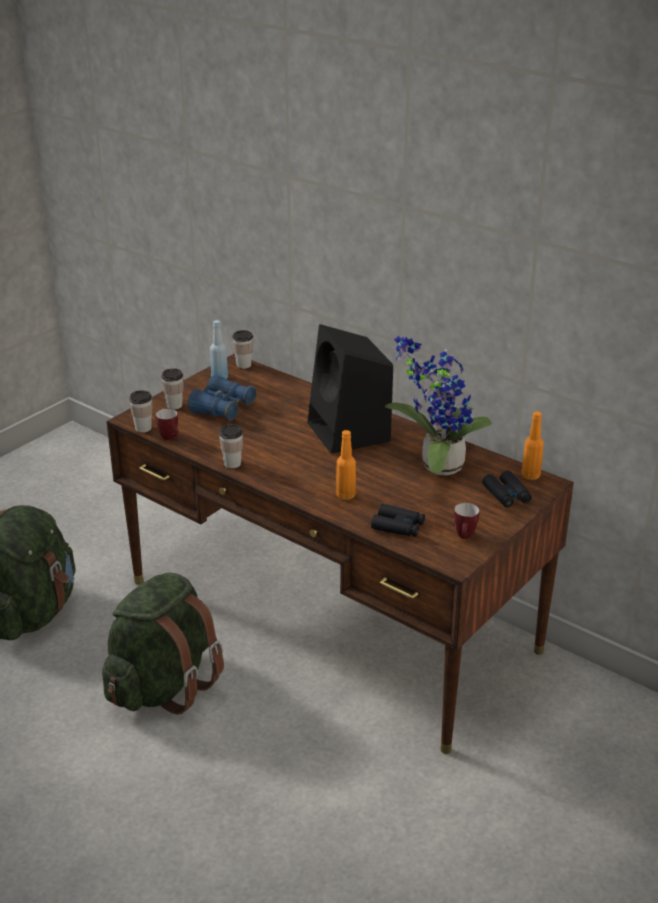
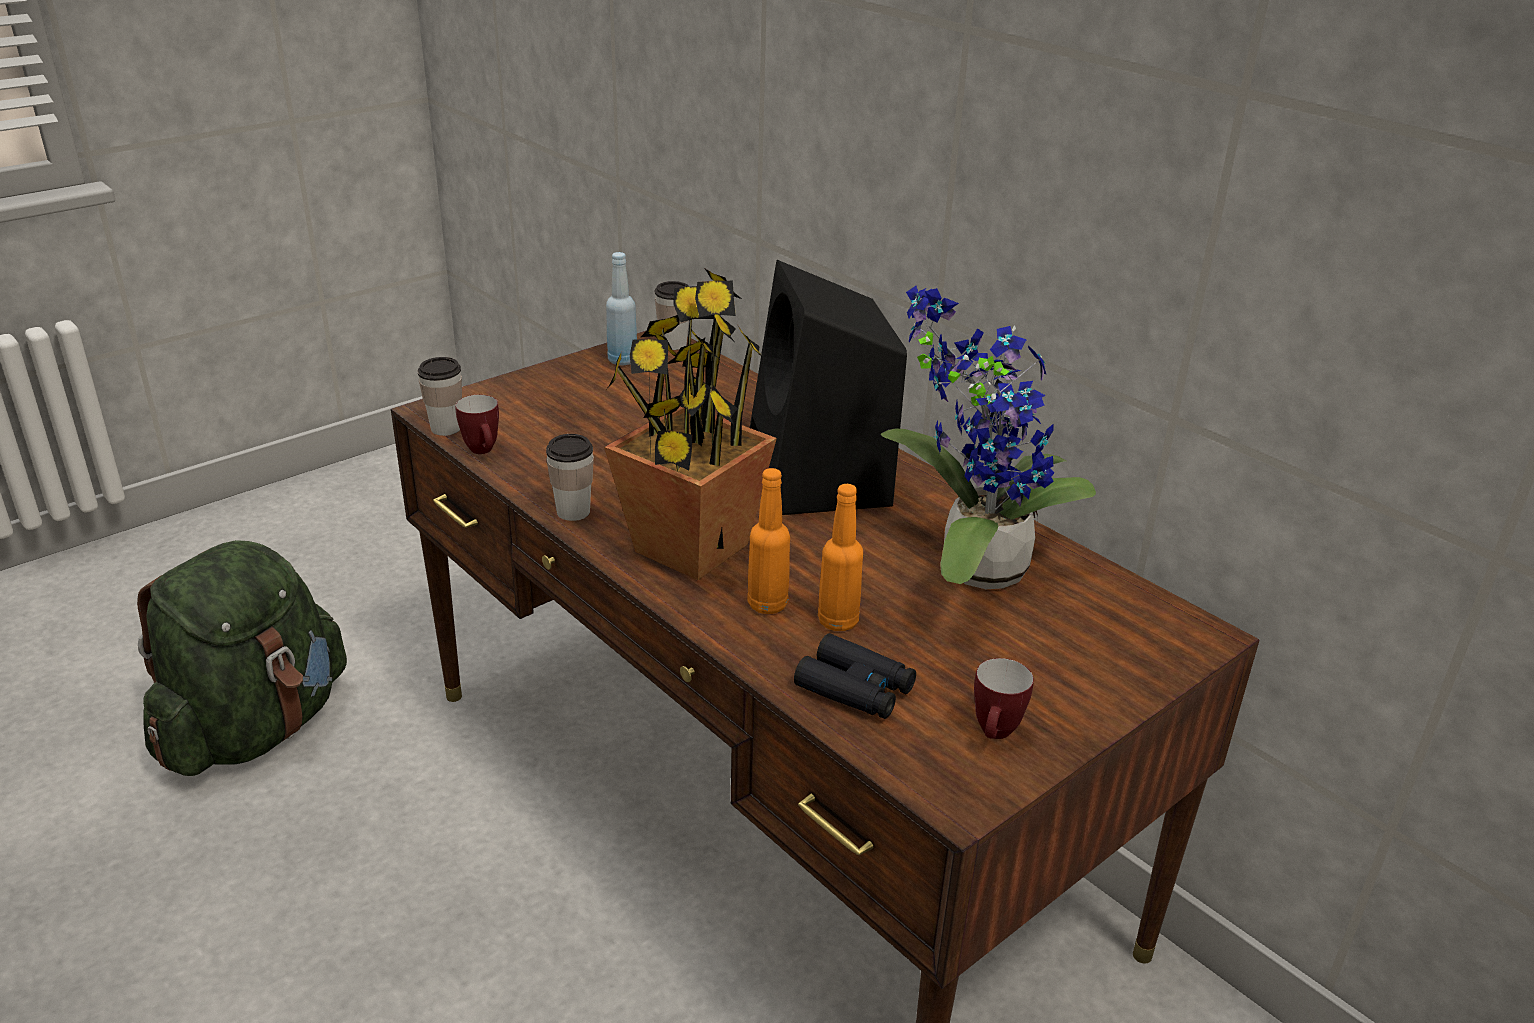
camera: 10 degrees right, 0 degrees up
green backpack [102,573,224,715] -> none
cup [161,368,184,409] -> none
blue binoculars [188,375,256,421] -> none
black binoculars [482,470,532,508] -> none
orange bottle [522,412,544,480] -> orange bottle moved to [818,484,863,631]
none -> potted plant [604,269,777,580]

